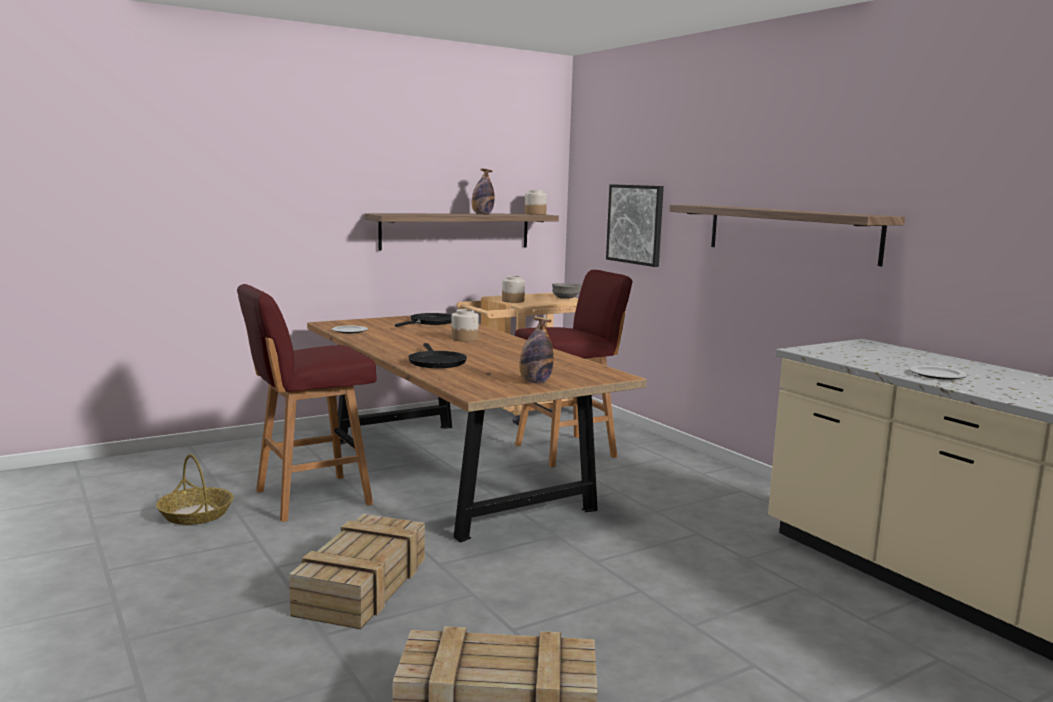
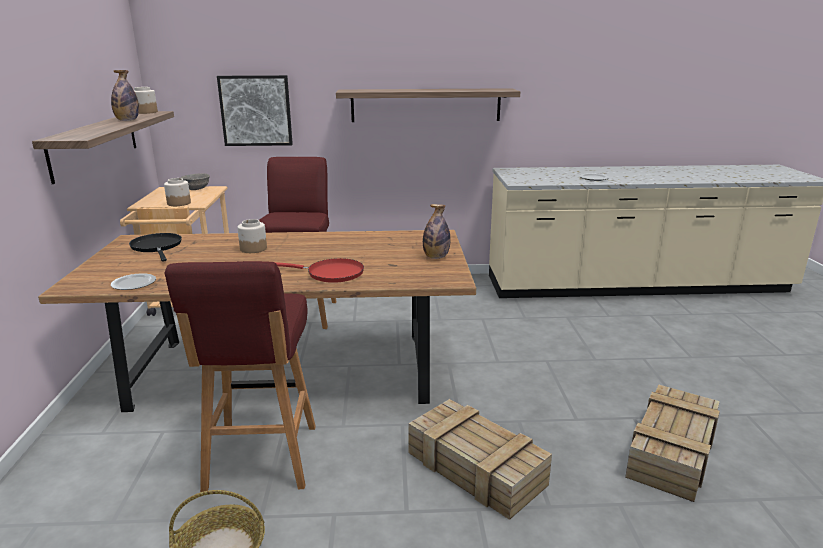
camera: 60 degrees left, 10 degrees up
black frying pan [408,343,467,368] -> red frying pan [275,258,364,283]

